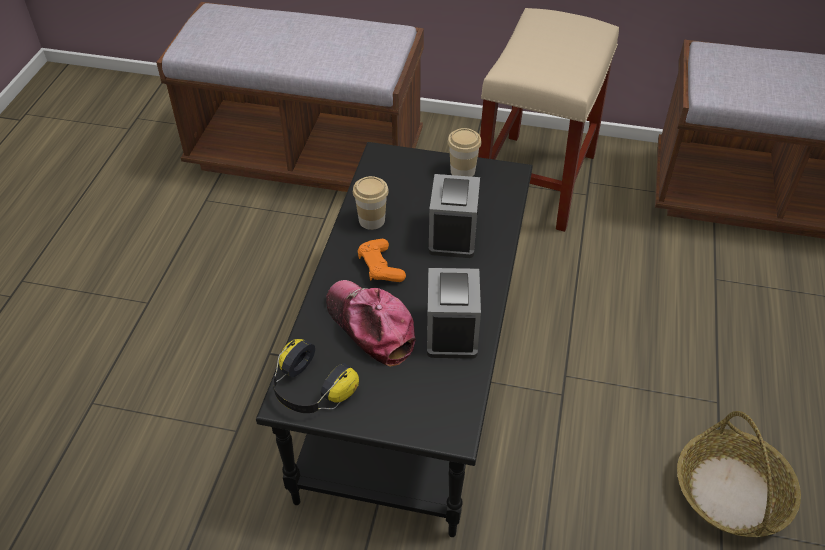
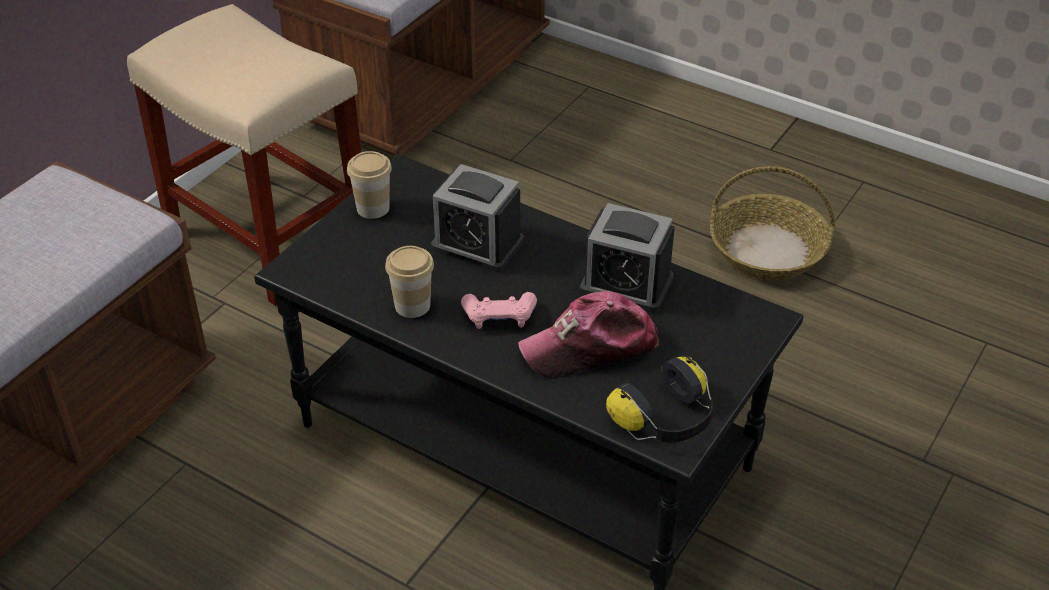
camera: 70 degrees left, 5 degrees down
orange game controller [358,239,406,282] -> pink game controller [461,292,537,329]

